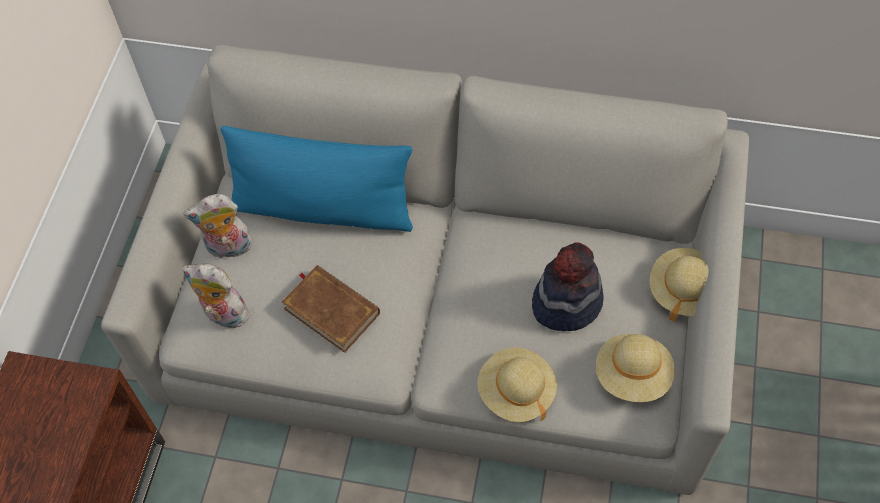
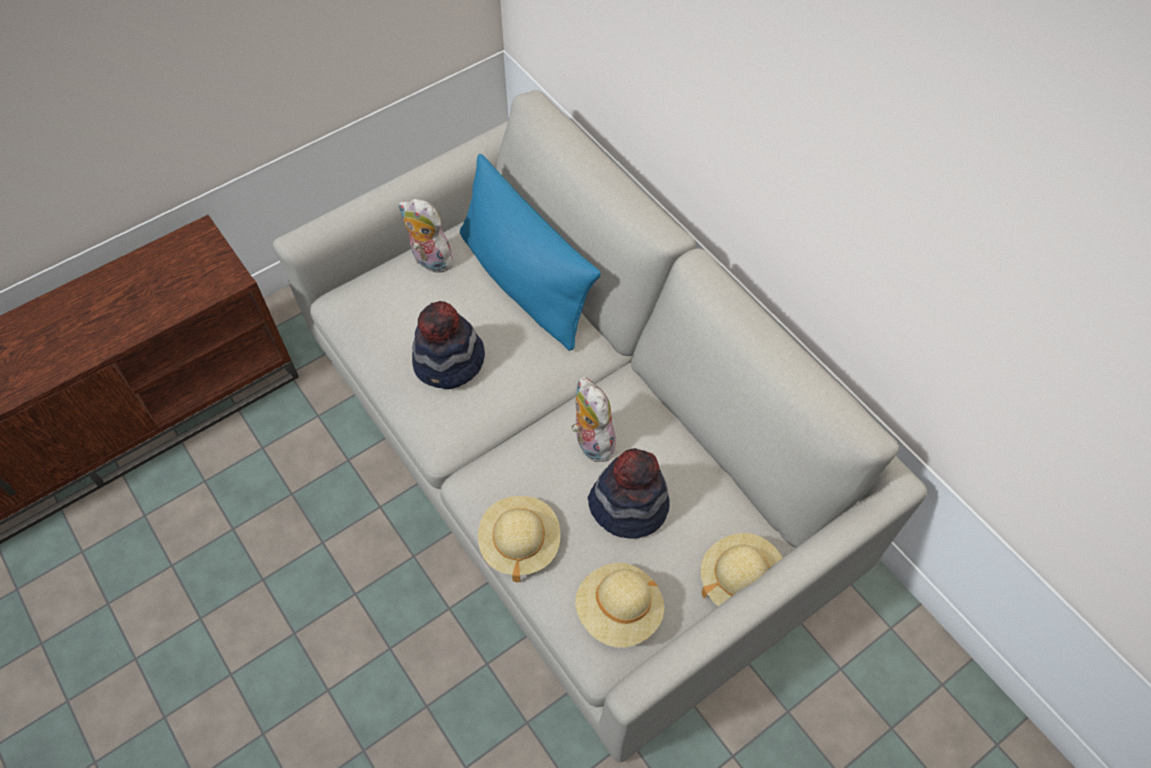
camera: 40 degrees right, 0 degrees up
plush toy [182,264,254,331] -> plush toy moved to [572,376,617,462]
brown book [282,265,380,353] -> hat [412,301,485,389]

